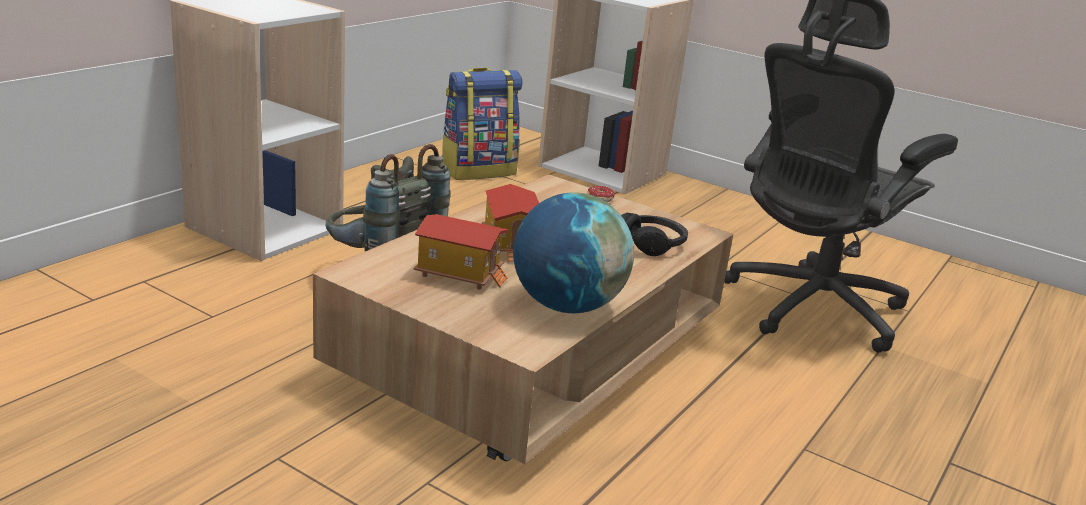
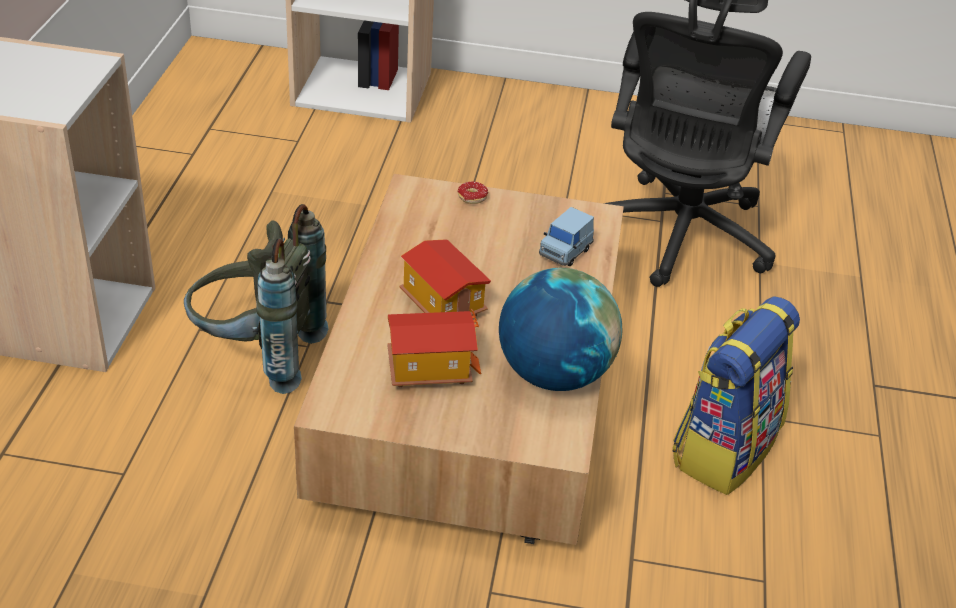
camera: 25 degrees left, 15 degrees up
backpack [442,68,522,180] -> backpack moved to [672,296,800,495]
black headphones [621,213,688,256] -> blue toy car [539,207,594,266]

